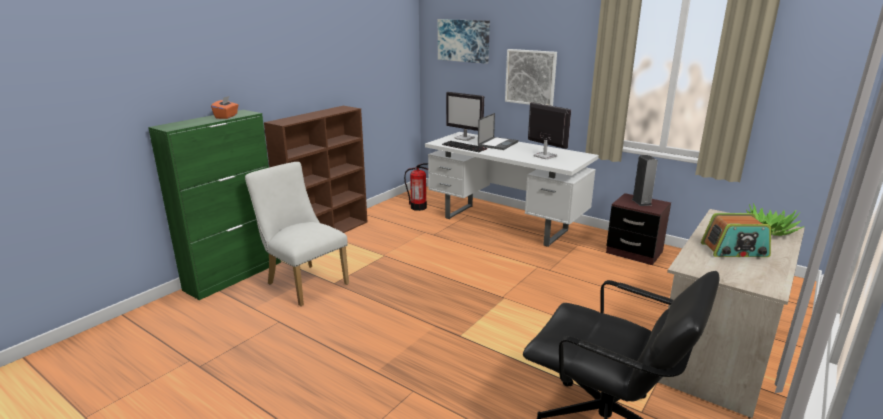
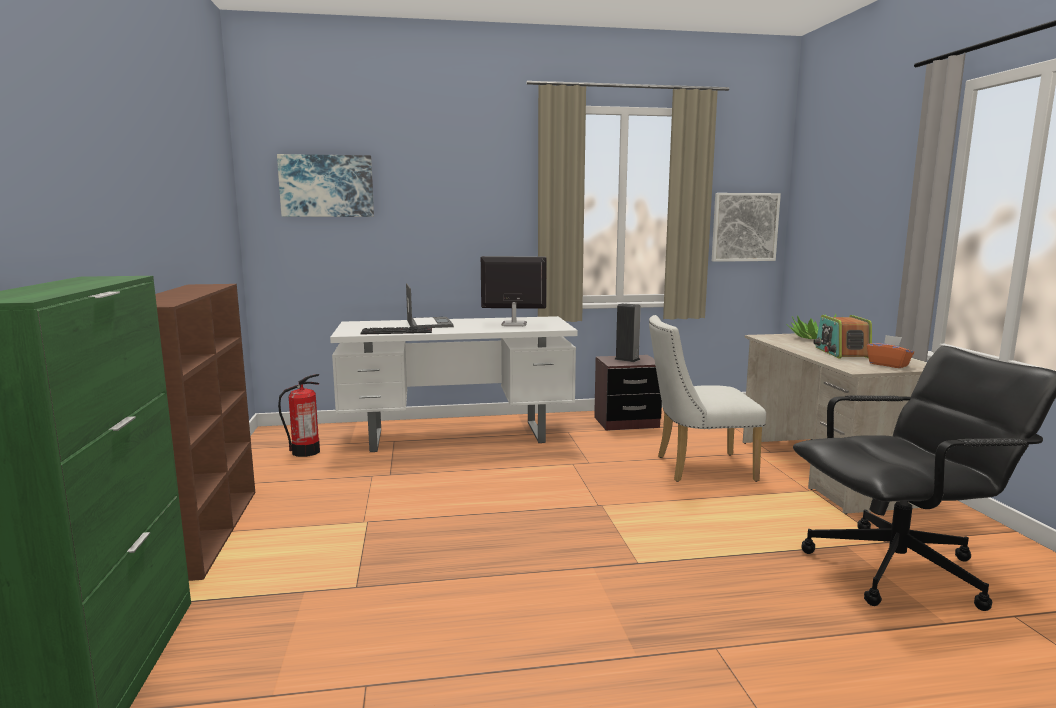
camera: 45 degrees left, 10 degrees down
orange tissue box [211,96,238,119] -> orange tissue box moved to [867,335,914,368]
white chair [245,162,349,306] -> white chair moved to [649,315,766,482]
monitor [446,92,484,141] -> none
picture [505,49,557,106] -> picture moved to [712,193,781,262]
radio [701,213,771,257] -> radio turned 135 degrees clockwise [813,315,872,359]

